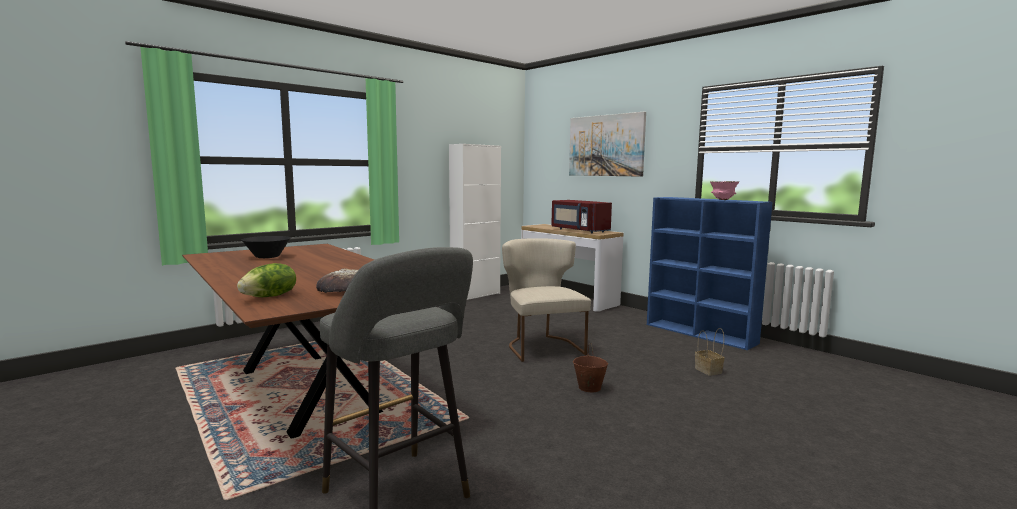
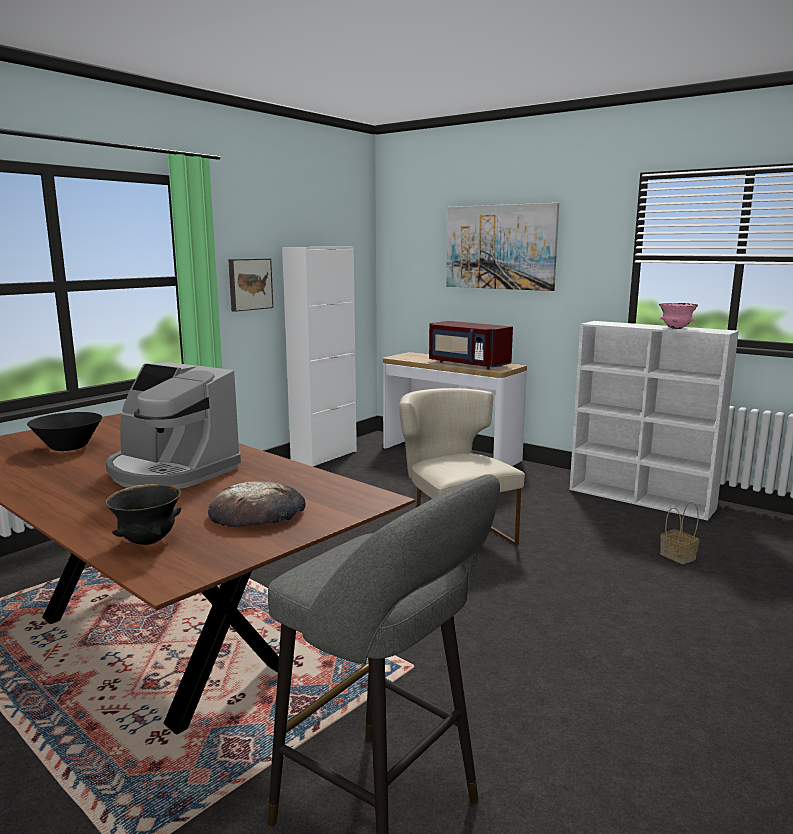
camera: 10 degrees left, 5 degrees up
lettuce [237,263,296,297] -> black bowl [105,484,181,545]
brown bucket [573,343,608,392] -> none
blue bookcase [647,197,772,350] -> white bookcase [569,321,739,521]
none -> coffee machine [106,362,241,489]
none -> picture [228,258,273,312]

